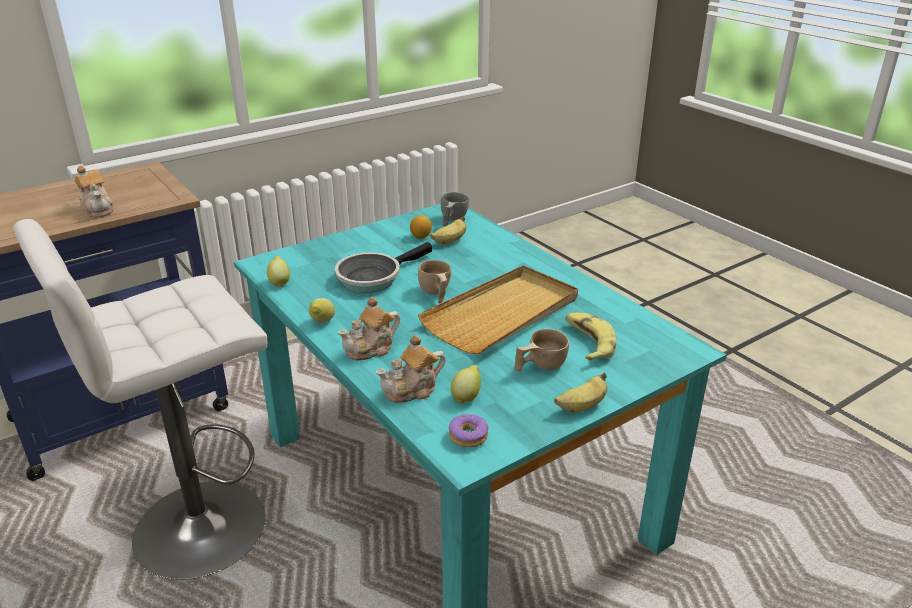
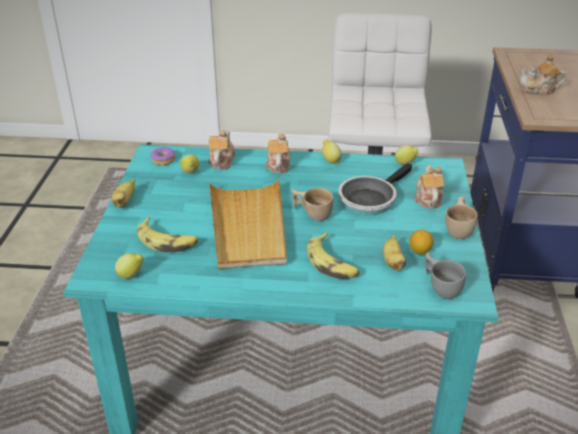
camera: 130 degrees right, 5 degrees up
frying pan [335,242,432,293] -> frying pan turned 135 degrees counterclockwise [338,163,412,216]
beige cup [514,329,569,371] -> beige cup moved to [445,196,478,239]
none -> lemon [115,253,144,279]
none -> banana [307,233,360,279]
none -> teapot [414,165,444,209]

